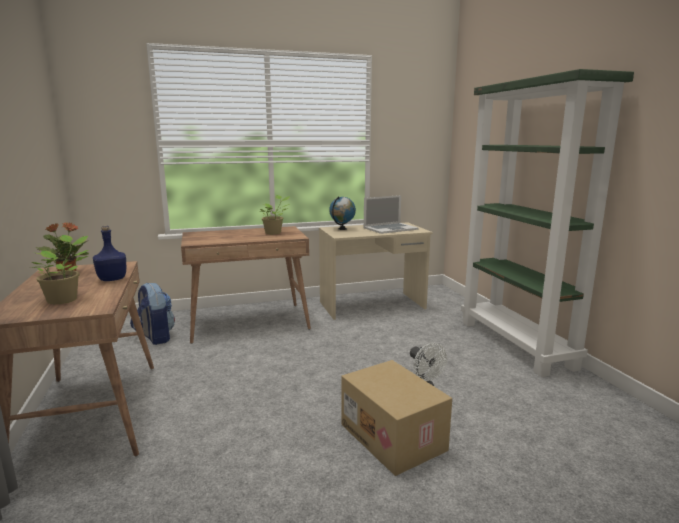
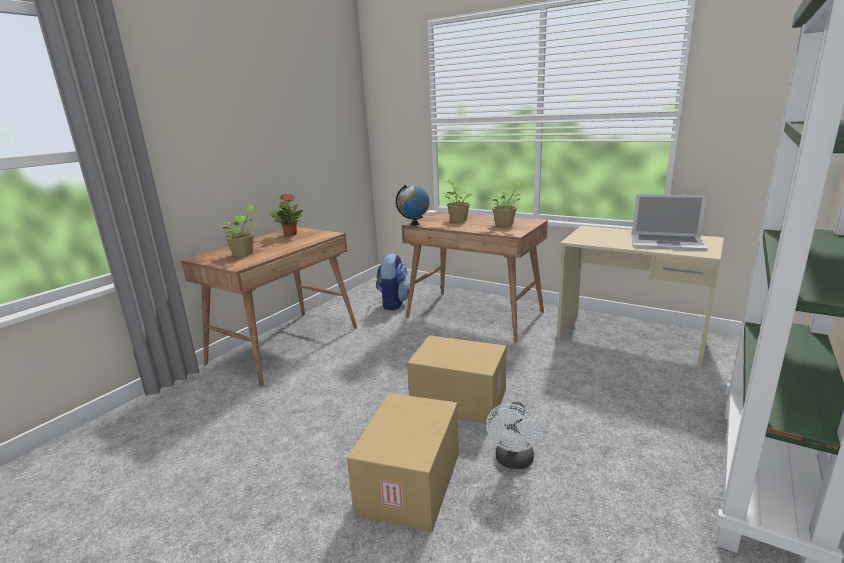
camera: 50 degrees right, 5 degrees up
blue bottle [93,226,126,281] -> none
globe [329,196,356,230] -> globe moved to [396,185,429,226]
none -> cardboard box [407,335,506,424]
none -> potted plant [442,179,473,222]

